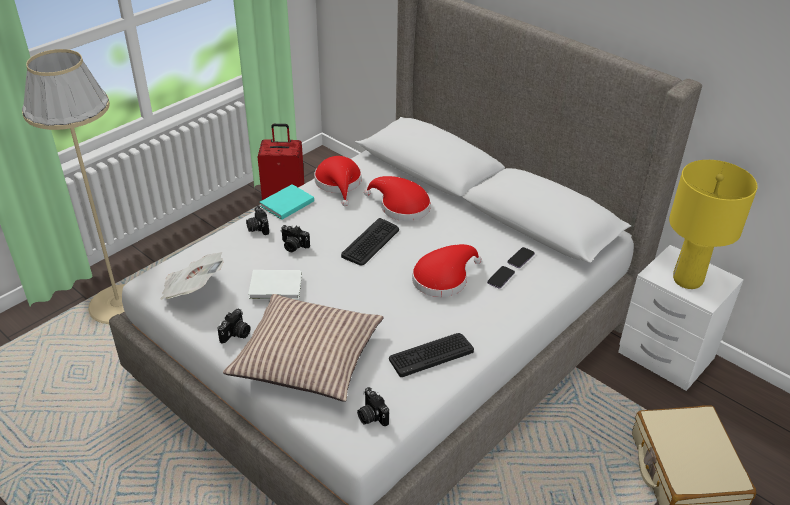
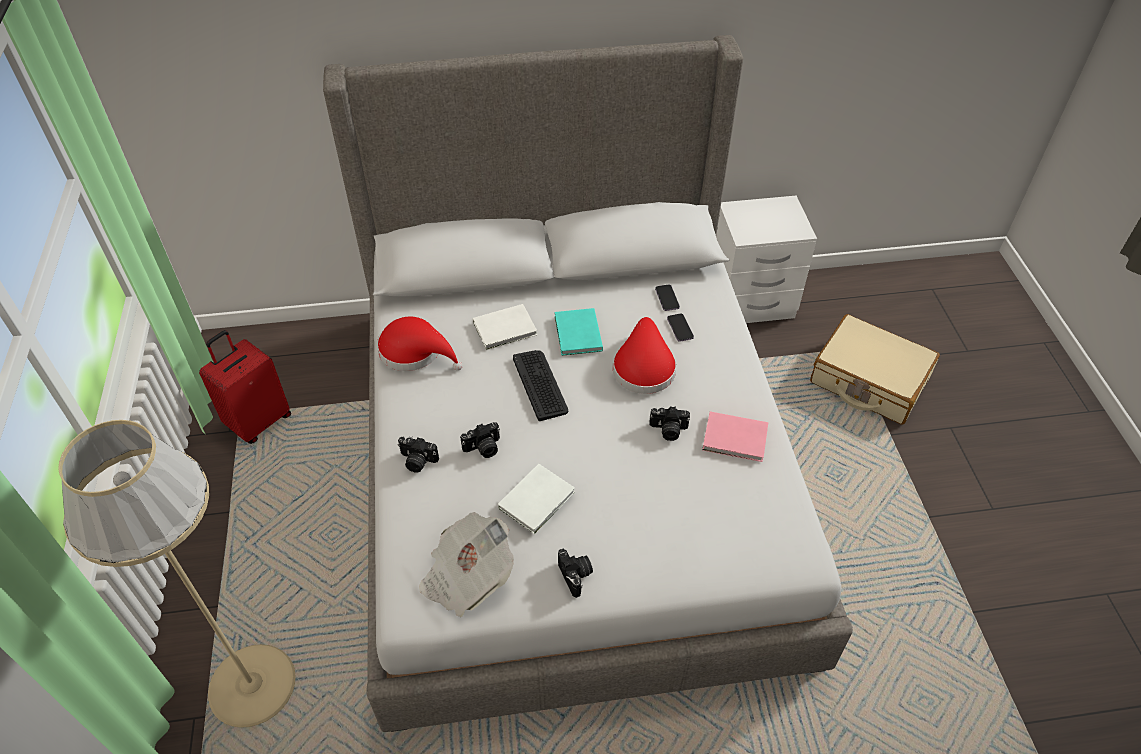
camera: 50 degrees left, 10 degrees up
pillow [223,294,384,402] -> none
turquoise book [260,184,314,220] -> turquoise book moved to [554,308,603,356]
camera [357,387,389,427] -> camera moved to [649,406,690,441]
red hat [364,176,431,221] -> white book [473,304,537,350]
keyboard [389,333,474,377] -> pink book [702,411,768,462]
yellow table lamp [669,160,758,289] -> none

